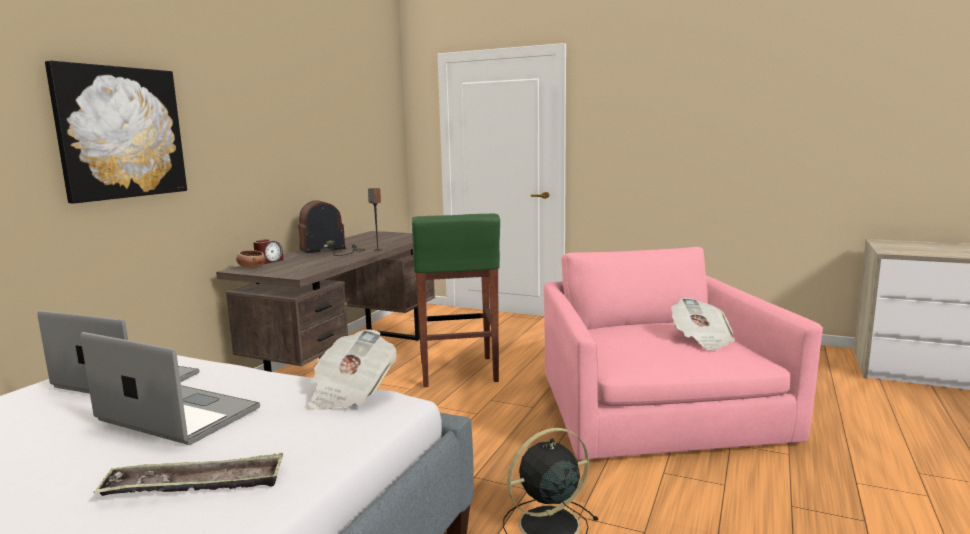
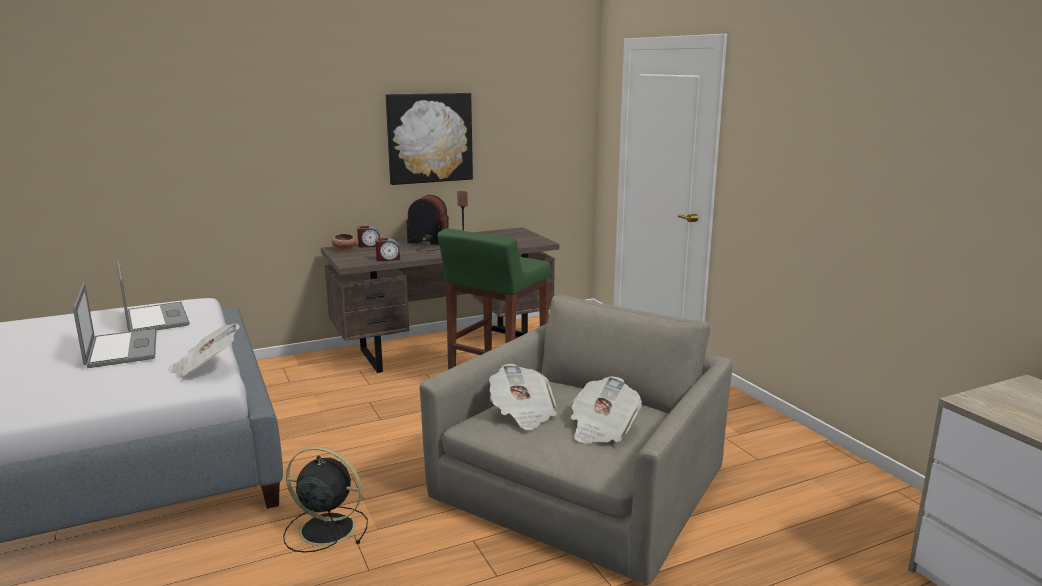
camera: 40 degrees right, 5 degrees up
picture [45,60,187,204] -> picture moved to [386,93,473,185]
tray [94,453,283,496] -> none
pink armchair [544,247,823,460] -> grey armchair [419,295,733,585]
none -> alarm clock [375,238,400,261]
none -> newspaper [489,364,557,430]

